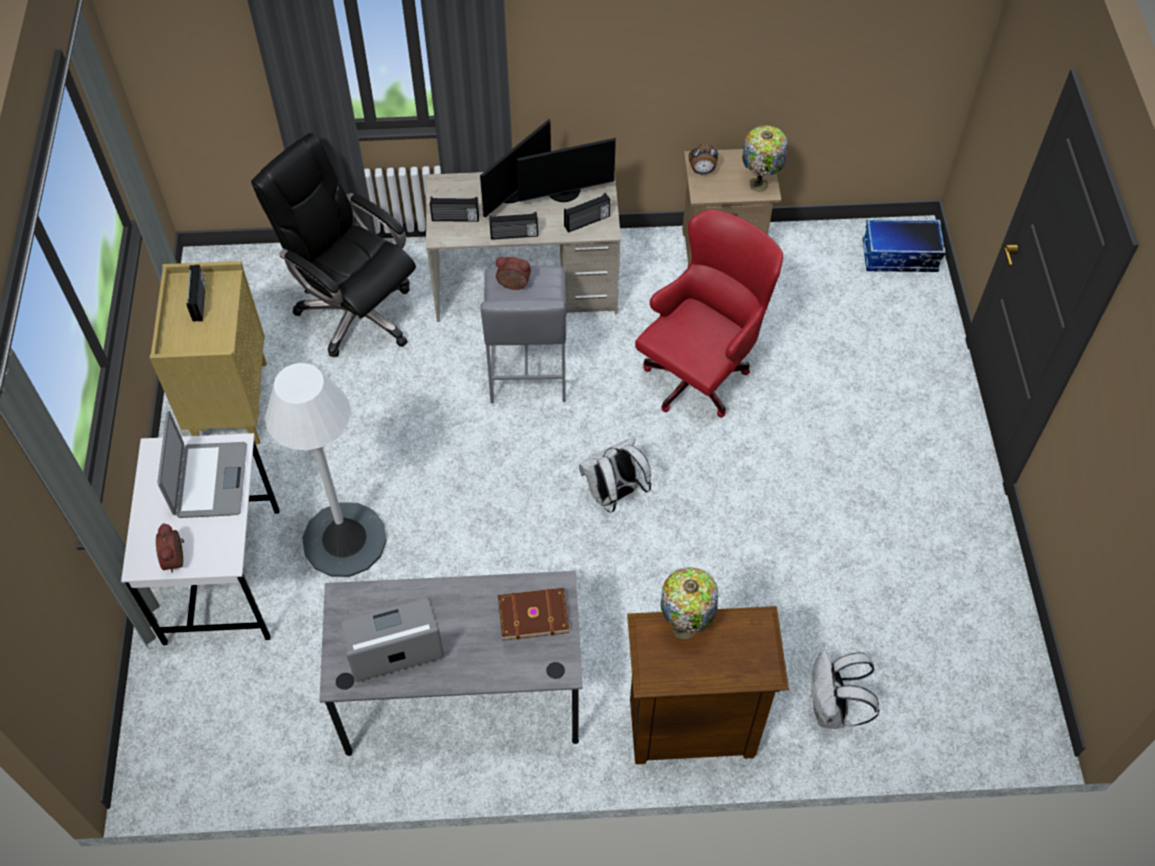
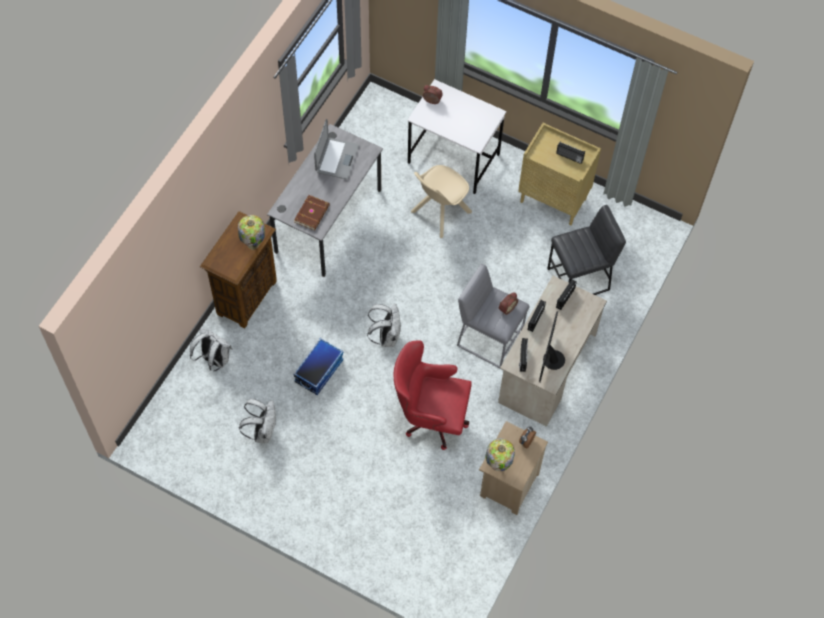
camera: 120 degrees right, 5 degrees up
laptop [157,411,247,518] -> none
black office chair [251,133,416,357] -> grey stool [547,205,626,295]
white floor lamp [265,363,387,577] -> beige chair [411,165,472,238]
monitor [480,119,551,217] -> none
red office chair [635,209,783,417] -> red office chair turned 120 degrees clockwise [394,340,472,450]
storage box [863,219,946,272] -> storage box moved to [293,338,344,395]
none -> white backpack [239,399,276,443]

